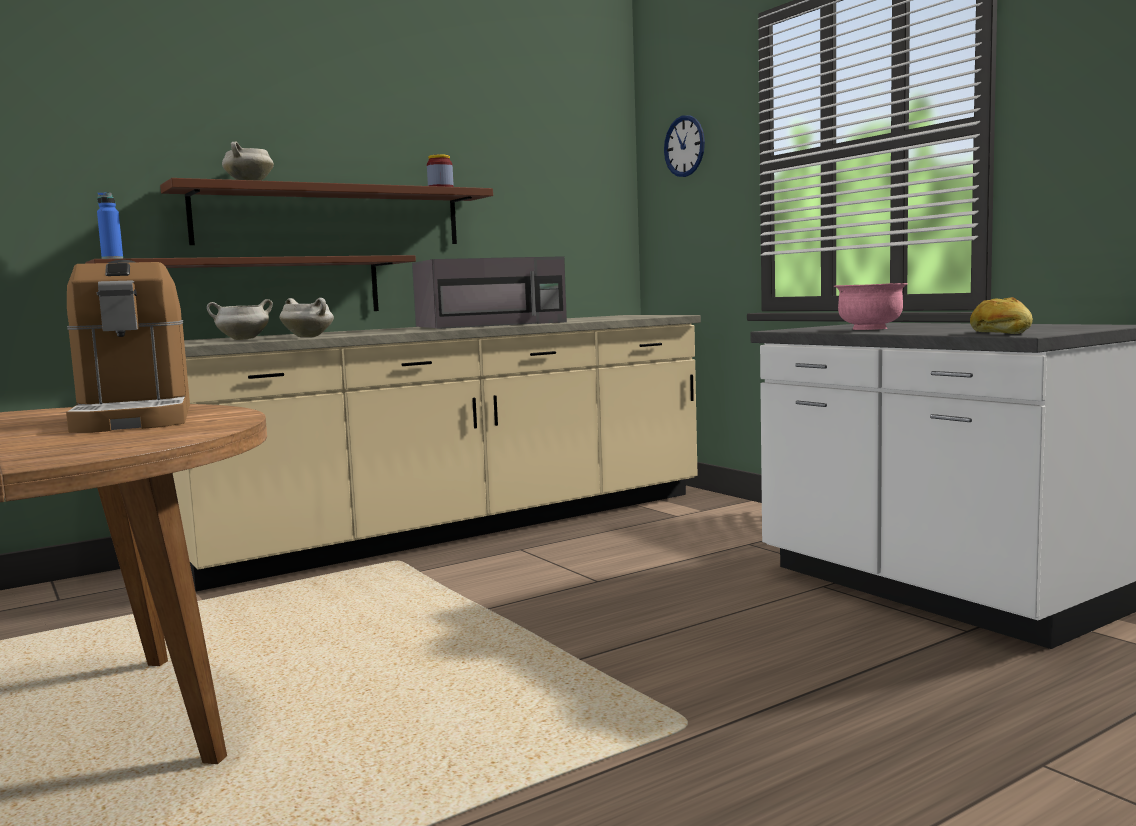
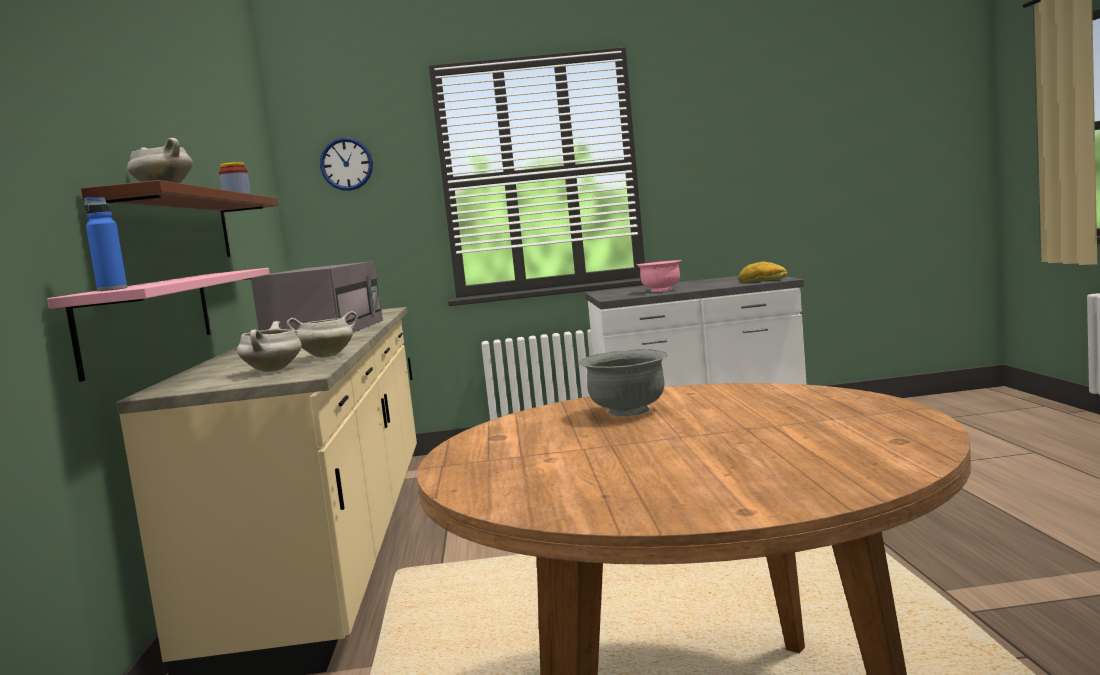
camera: 60 degrees left, 0 degrees up
coffee machine [66,260,190,433] -> grey bowl [580,349,667,416]
brown shelf [86,255,416,311] -> pink shelf [47,268,270,382]

